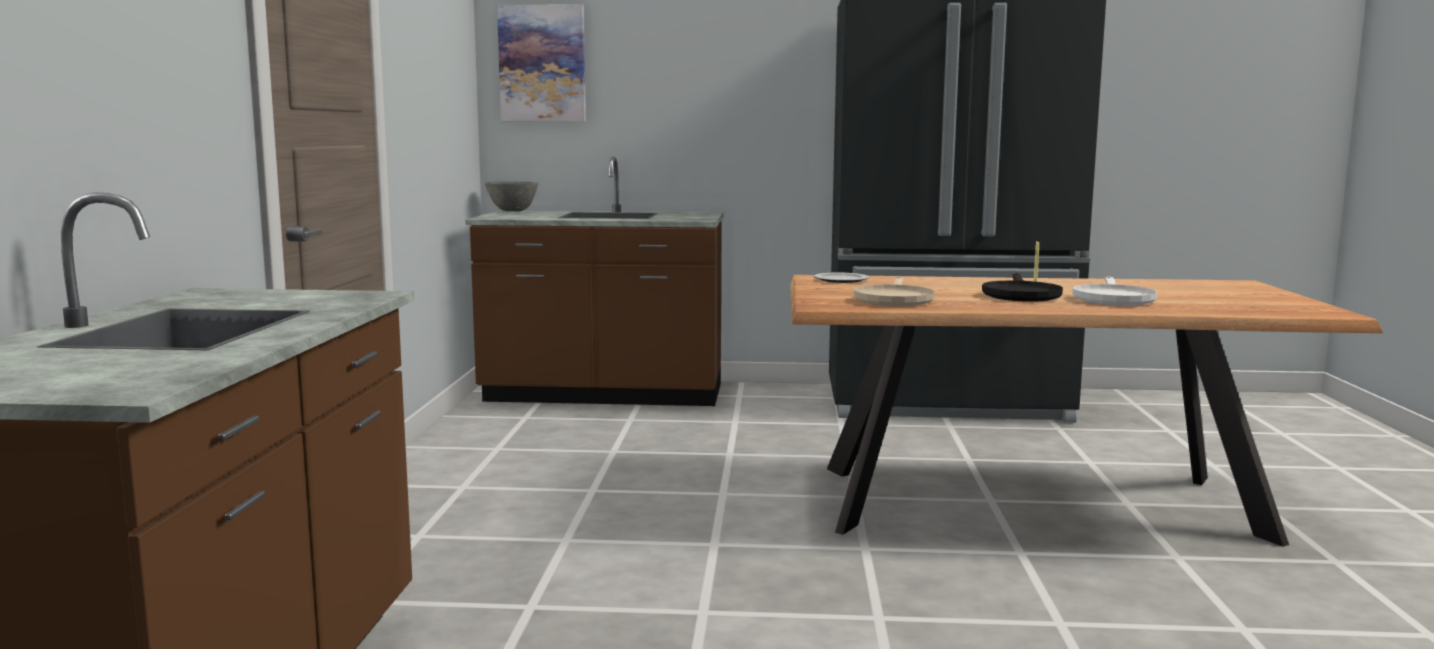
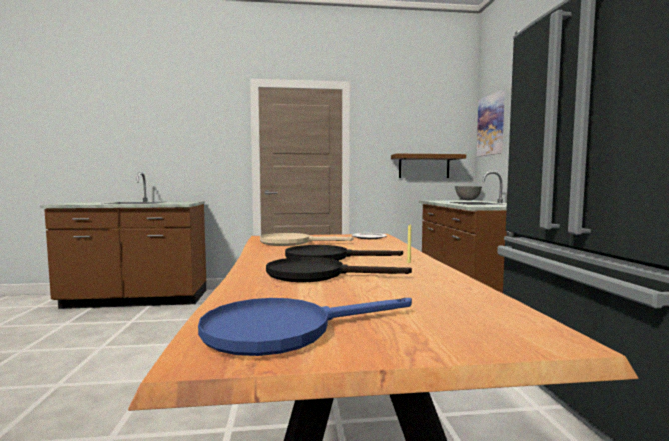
camera: 80 degrees right, 5 degrees down
white frying pan [1072,276,1157,306] -> black frying pan [266,257,412,282]
none -> blue frying pan [198,298,412,356]
none -> brown shelf [391,154,466,178]

